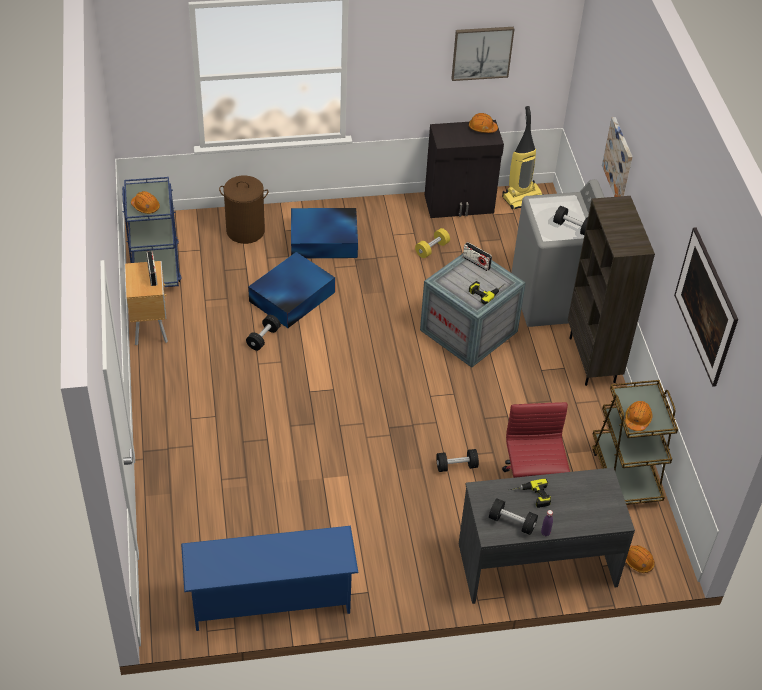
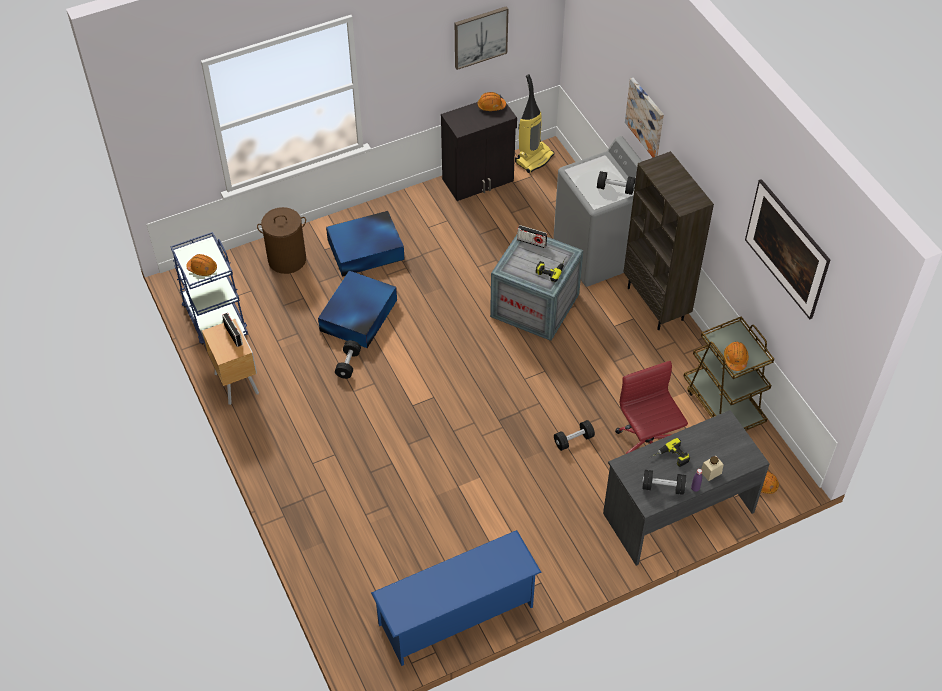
camera: 15 degrees left, 5 degrees up
yellow dumbbell [415,228,450,258] -> none
none -> beige jar [701,456,723,481]

